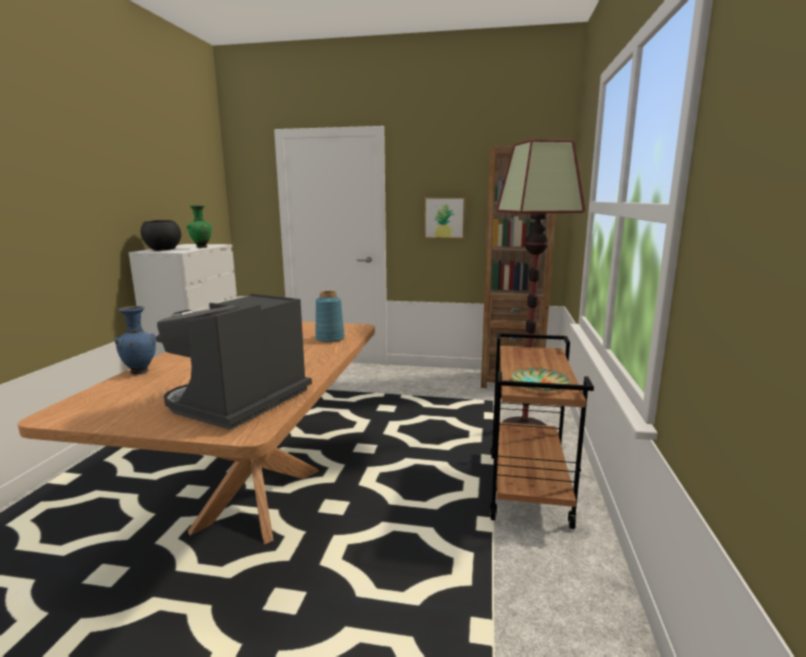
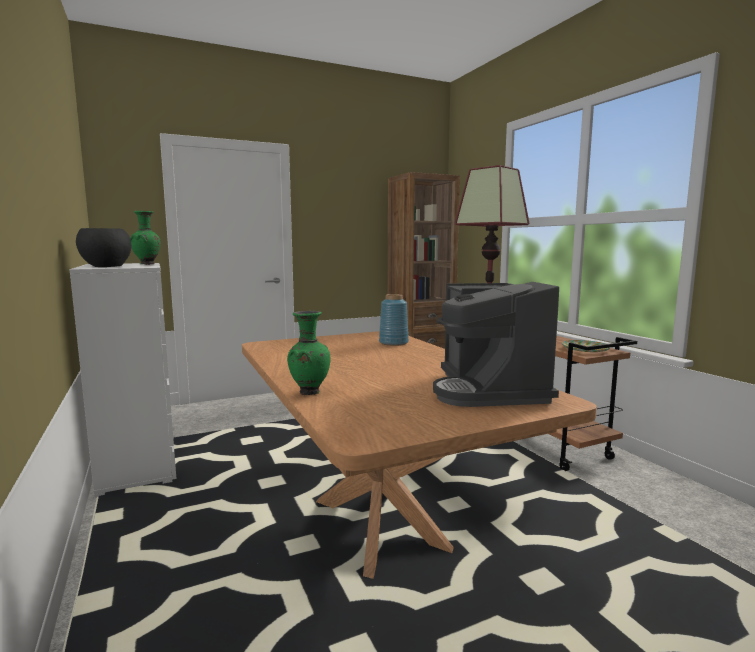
camera: 35 degrees left, 5 degrees down
blue vase [115,306,156,375] -> green vase [287,311,330,395]
picture [424,197,466,239] -> none

